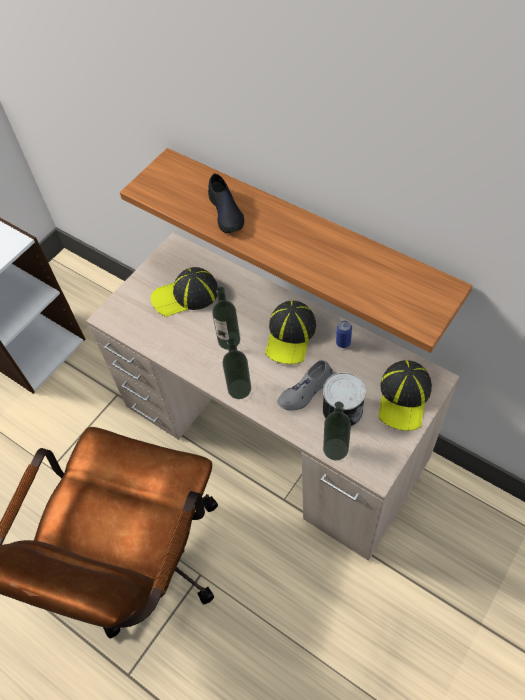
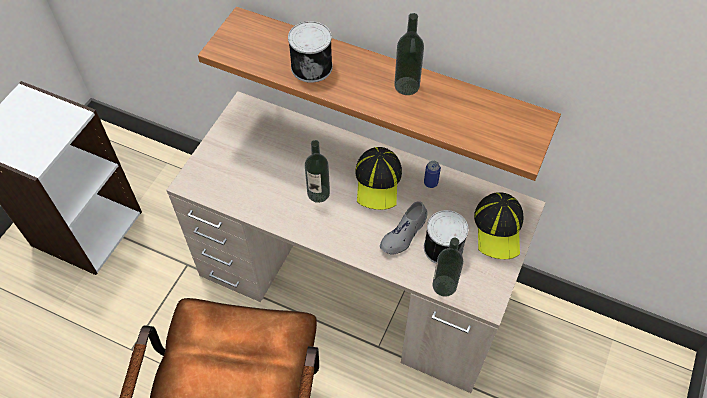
camera: 15 degrees left, 0 degrees up
cap [151,267,218,317] -> none
black shoe [208,173,244,233] -> can [288,21,333,83]
bottle [223,338,251,399] -> bottle moved to [394,13,424,95]

